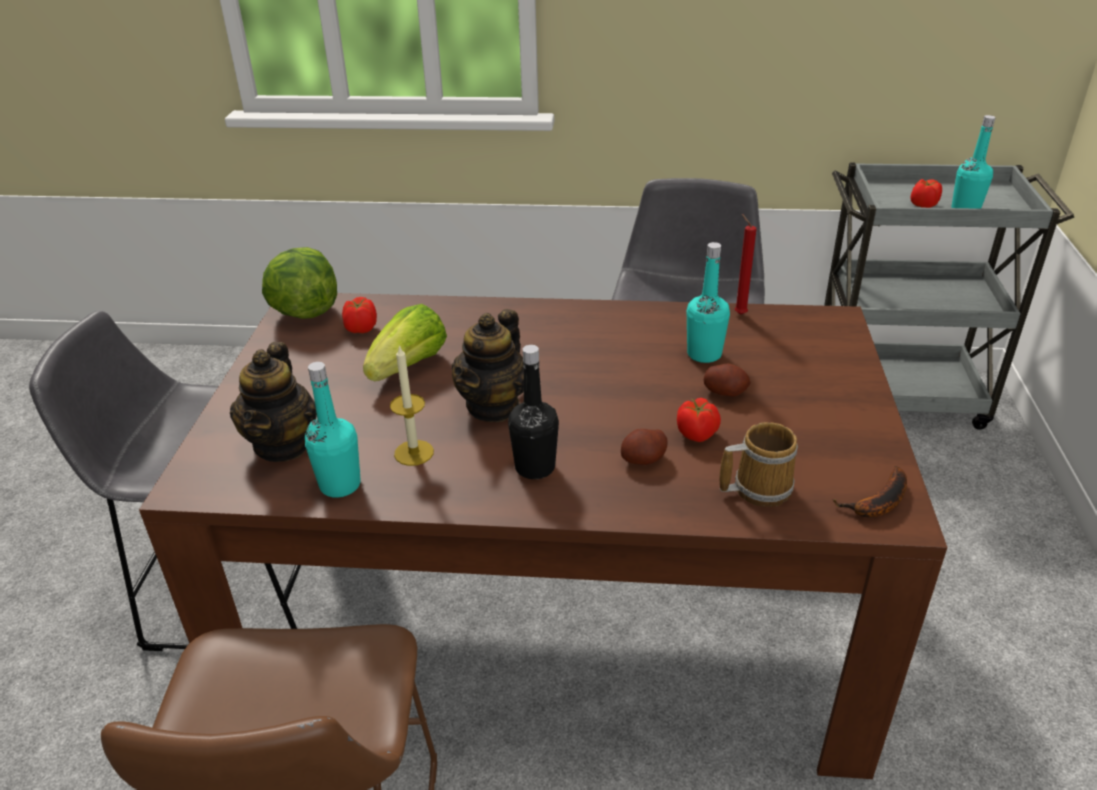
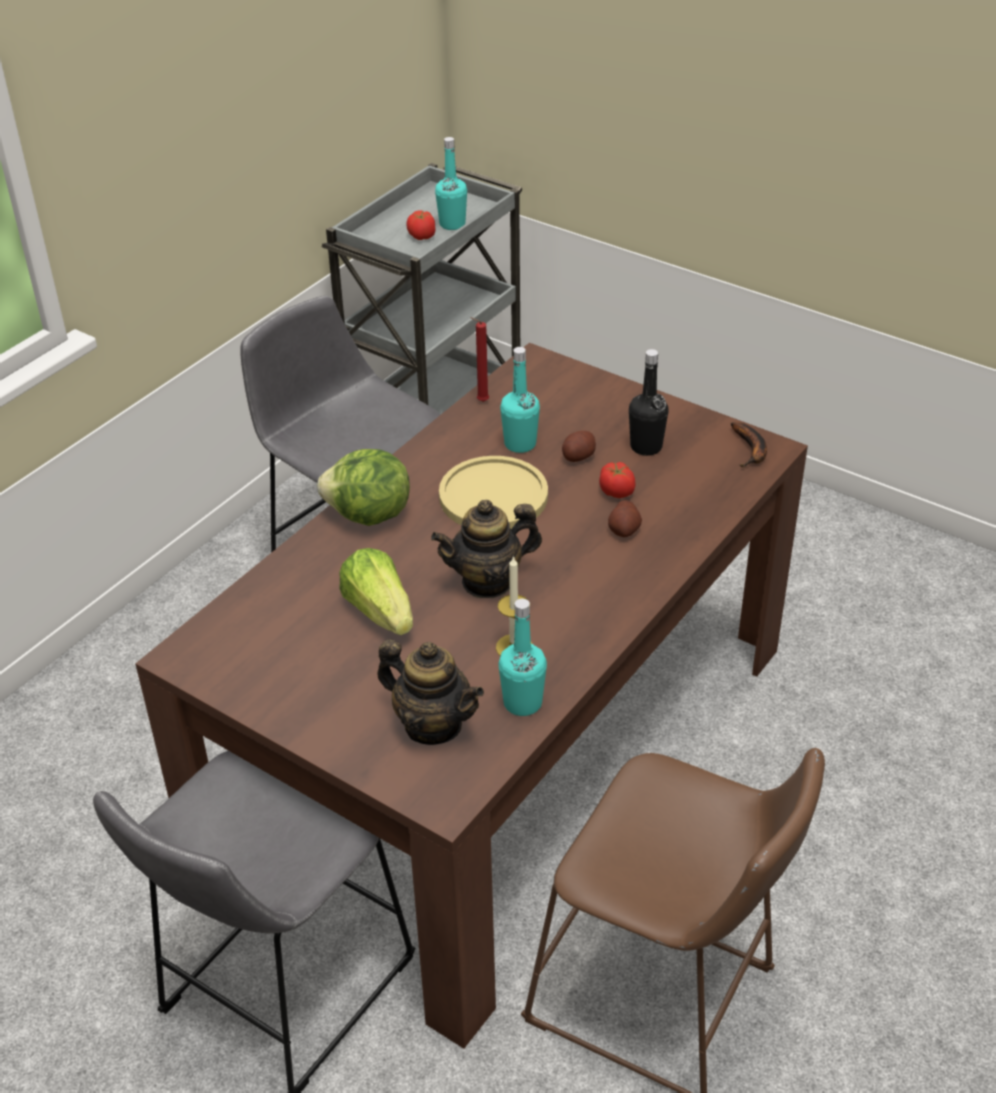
camera: 60 degrees left, 5 degrees up
lettuce [262,247,337,319] -> lettuce moved to [317,449,410,526]
tomato [342,297,377,333] -> none
teapot [452,309,524,422] -> teapot turned 105 degrees clockwise [431,500,542,598]
black bottle [508,345,559,479] -> black bottle moved to [629,349,669,456]
mug [720,422,798,507] -> none
none -> yellow plate [439,456,548,529]

